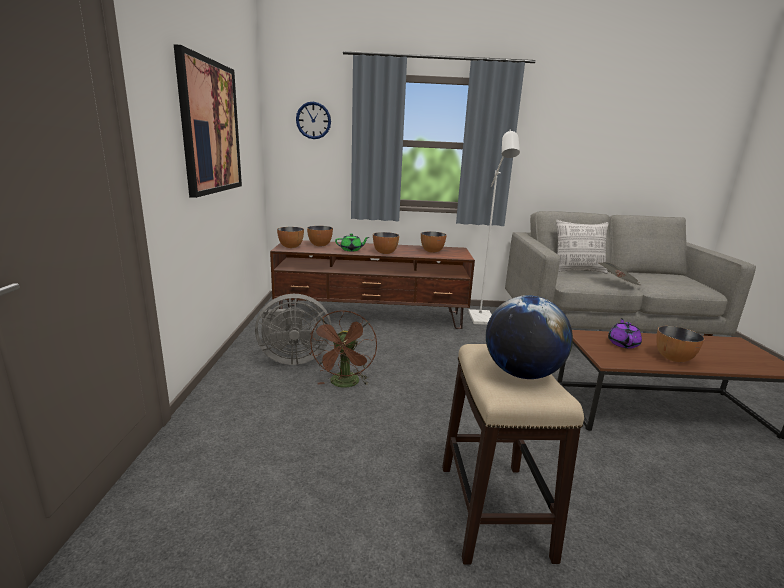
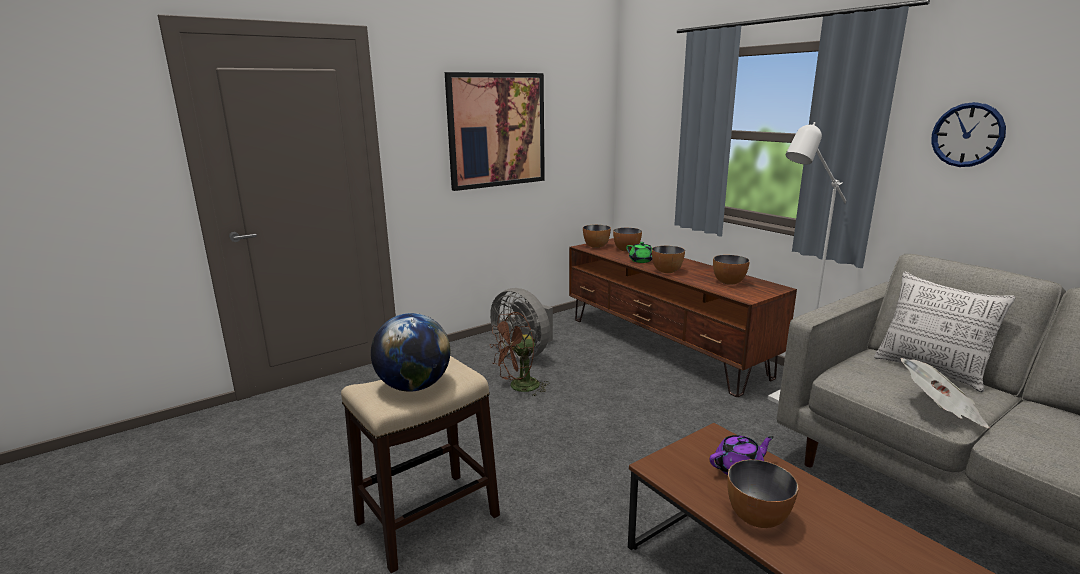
camera: 55 degrees right, 0 degrees up
wall clock [296,102,331,139] -> wall clock moved to [931,102,1006,167]

